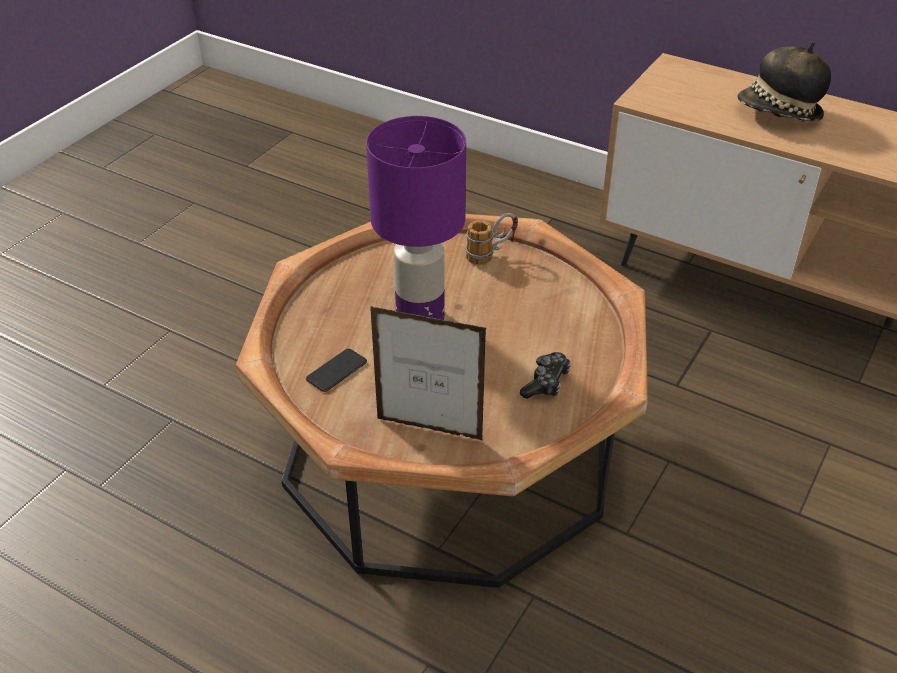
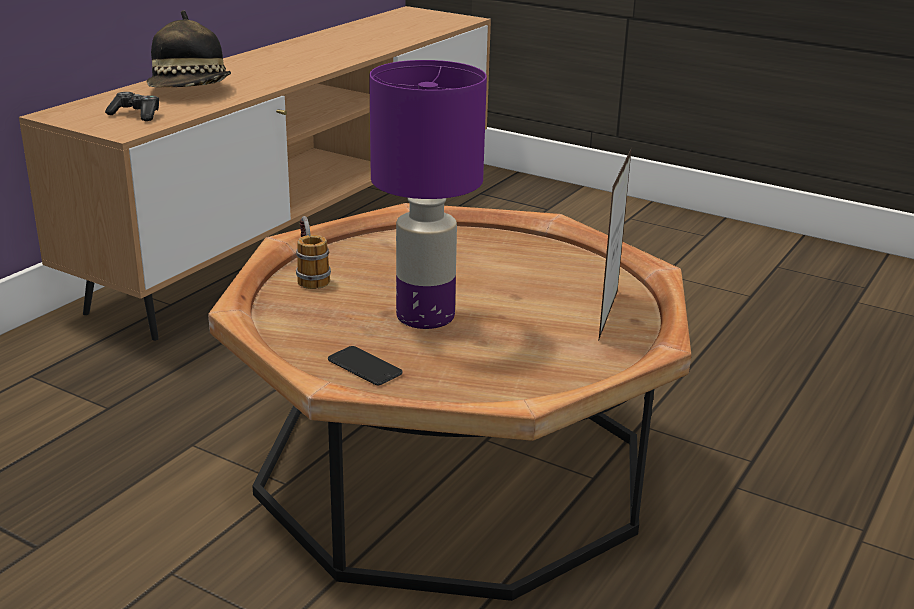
camera: 90 degrees left, 15 degrees down
phone [306,349,367,392] -> phone moved to [328,346,403,385]
game controller [520,352,571,399] -> game controller moved to [105,92,159,121]

